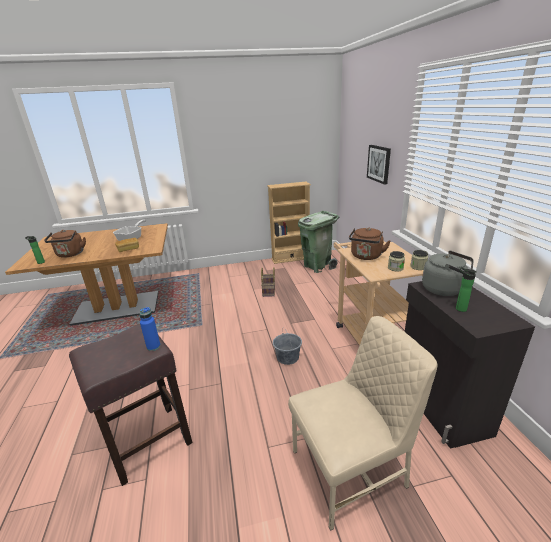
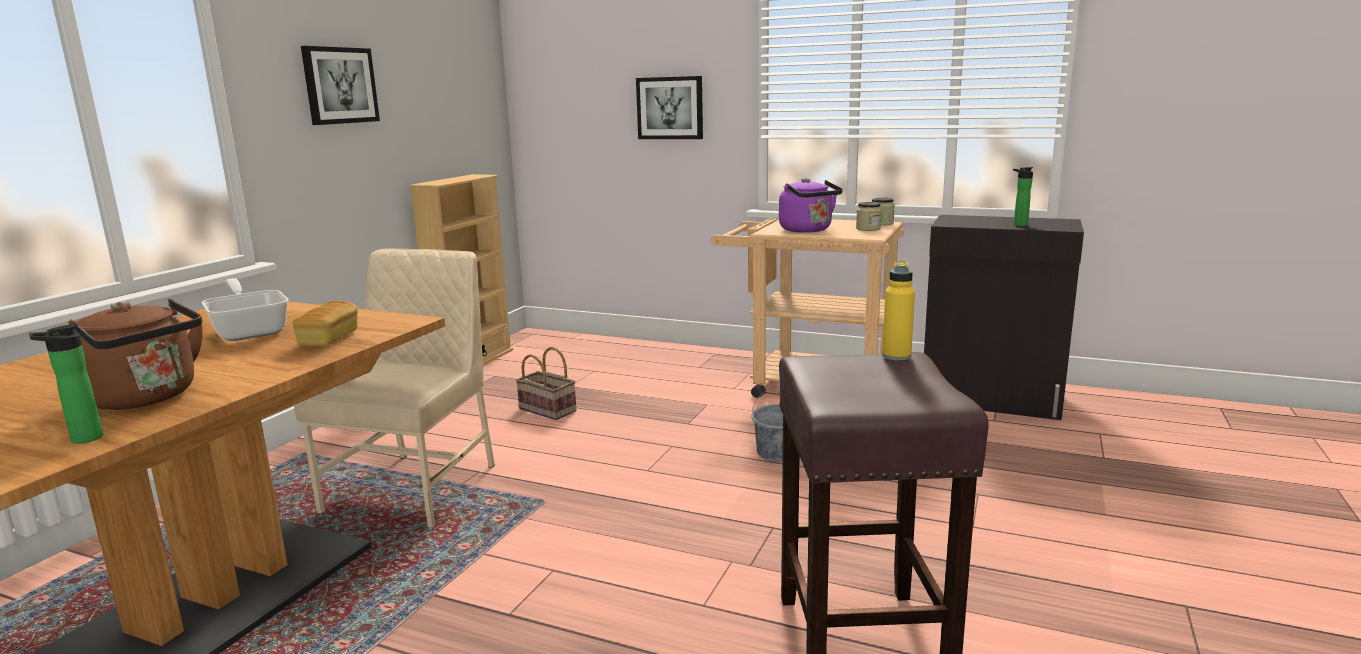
camera: 55 degrees left, 10 degrees down
blue bottle [140,307,161,351] -> yellow bottle [882,261,915,361]
beige chair [288,316,437,531] -> beige chair moved to [294,248,495,528]
green trash can [298,211,339,273] -> none
brown kettle [349,228,391,260] -> purple kettle [779,178,843,233]
grey kettle [422,251,474,296] -> none
none -> picture [301,46,380,125]

